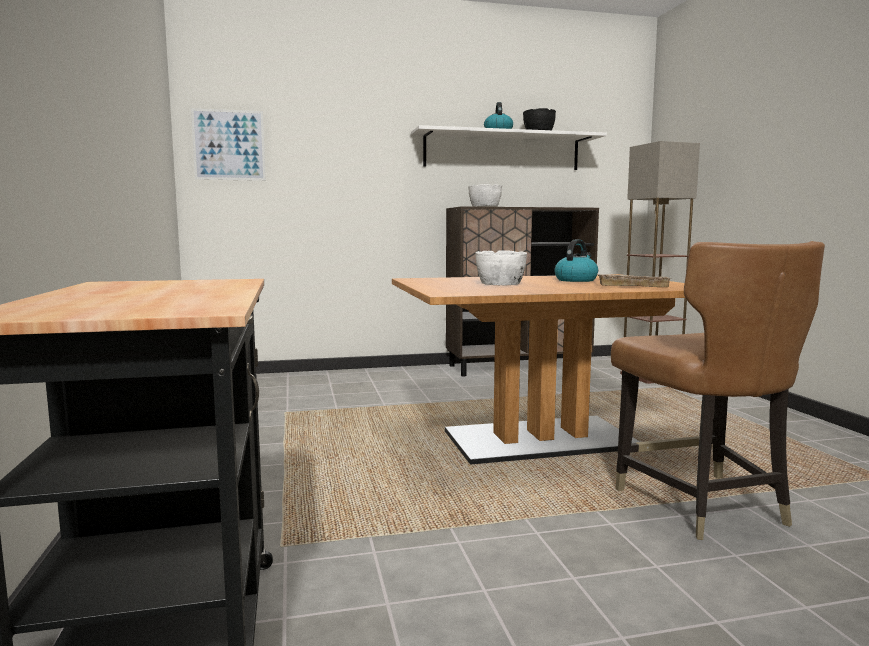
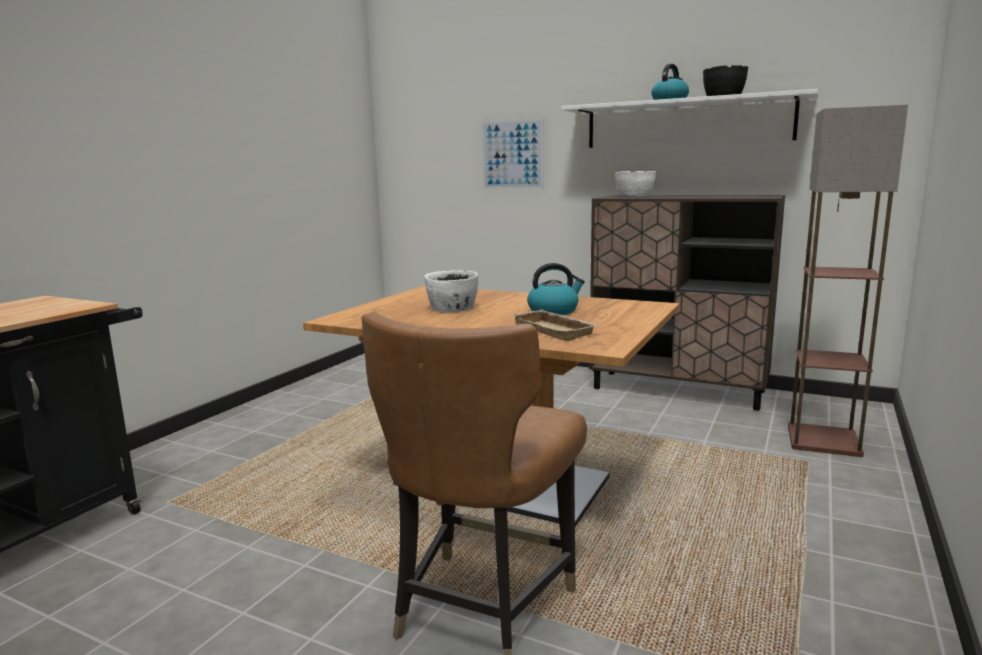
camera: 40 degrees right, 5 degrees up
picture [191,108,266,181] -> picture moved to [481,118,544,189]

